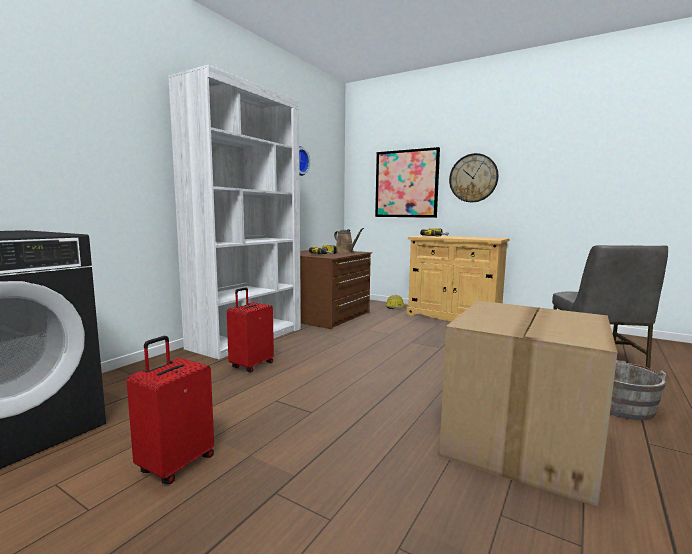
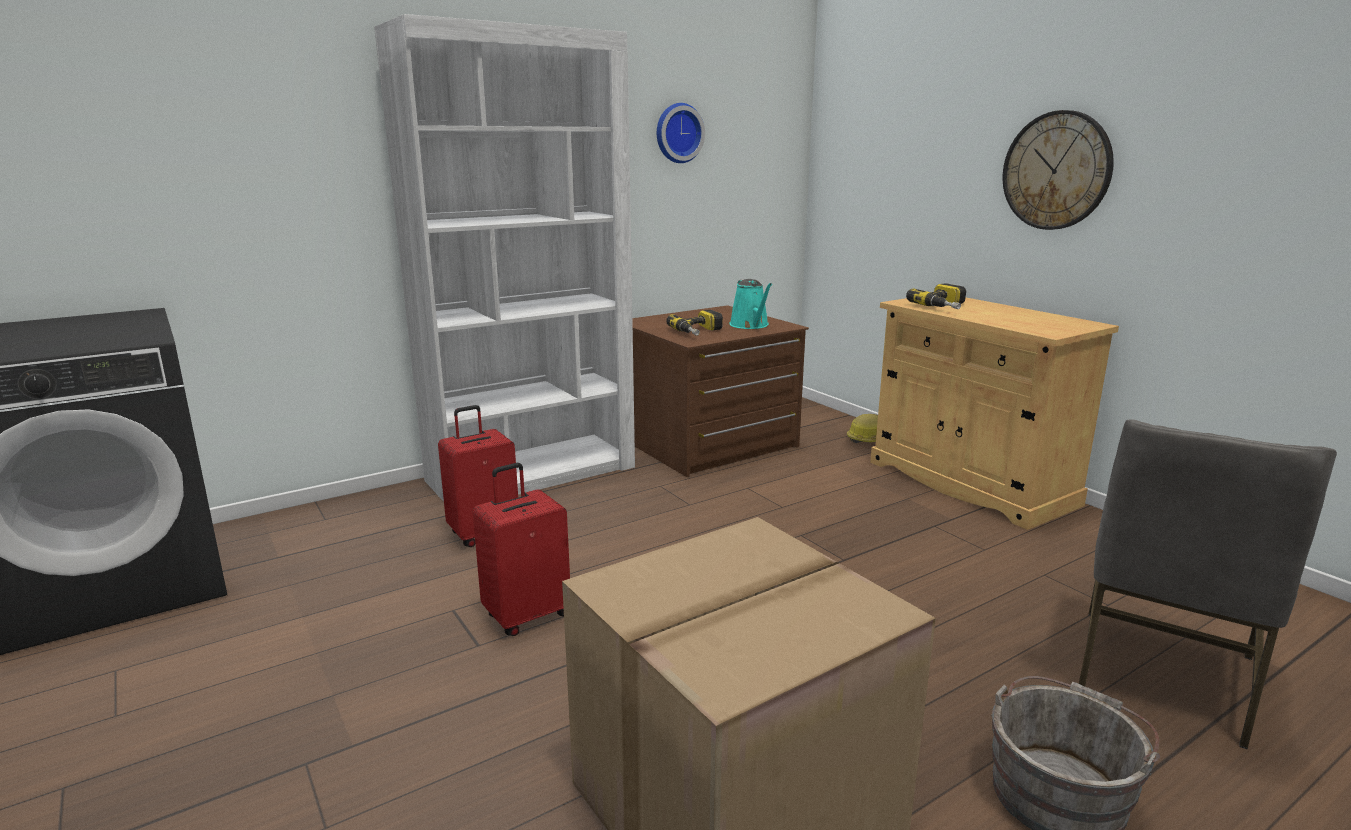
camera: 25 degrees right, 10 degrees up
red suitcase [127,336,214,484] -> red suitcase moved to [473,463,570,636]
brown watering can [334,228,364,253] -> turquoise watering can [730,279,772,329]
picture [375,147,440,218] -> none

